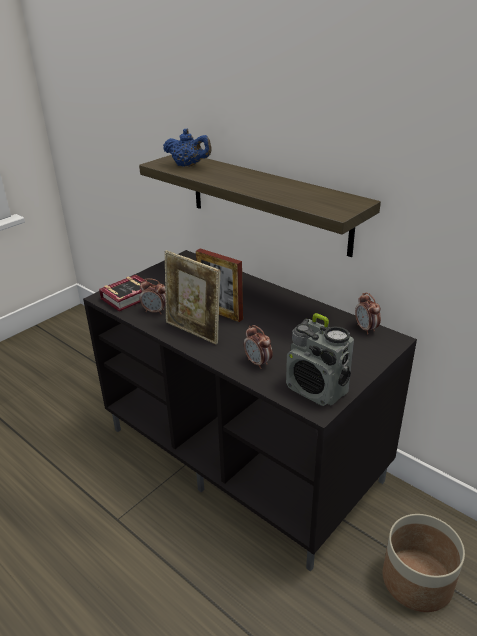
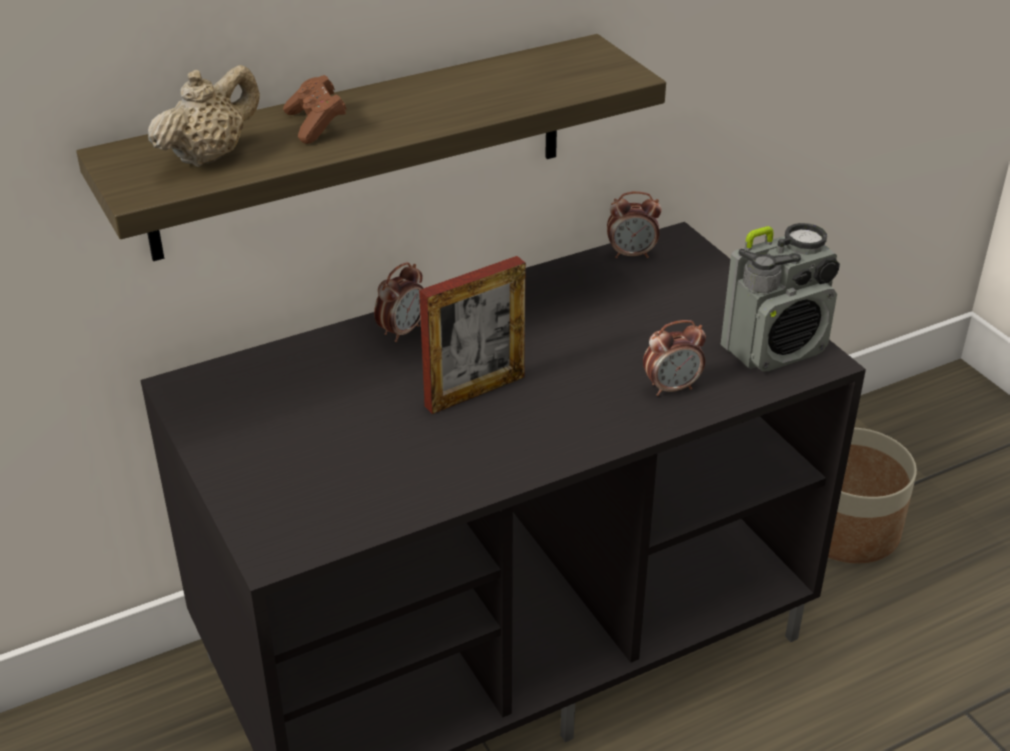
camera: 70 degrees left, 5 degrees up
book [99,275,153,312] -> none
alarm clock [139,278,166,315] -> alarm clock moved to [374,262,424,342]
blue teapot [163,129,212,167] -> beige teapot [148,65,260,167]
picture frame [165,250,220,345] -> none
none -> brown game controller [283,75,347,144]

